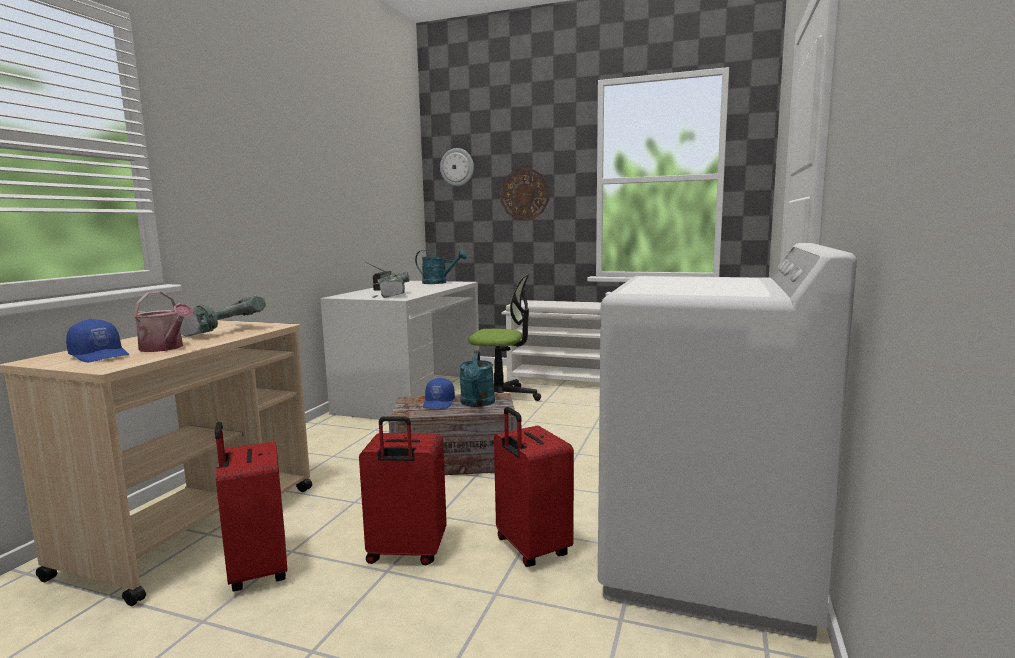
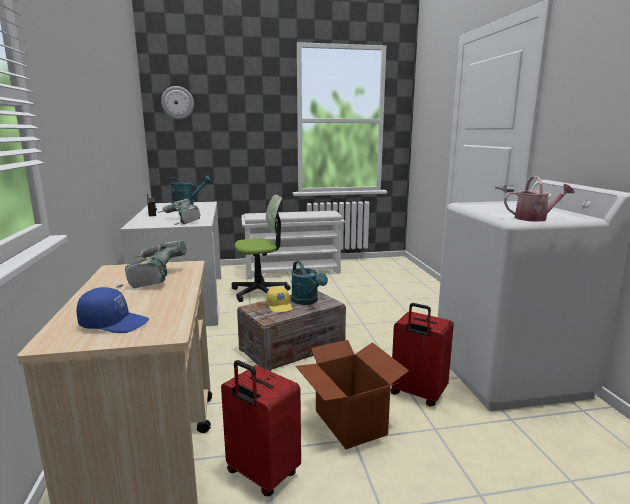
camera: 30 degrees left, 5 degrees up
watering can [134,291,193,352] -> watering can moved to [504,176,575,222]
red suitcase [359,416,447,565] -> cardboard box [296,340,409,449]
blue cap [423,378,455,409] -> yellow cap [266,286,292,313]
wall clock [500,168,549,220] -> none

